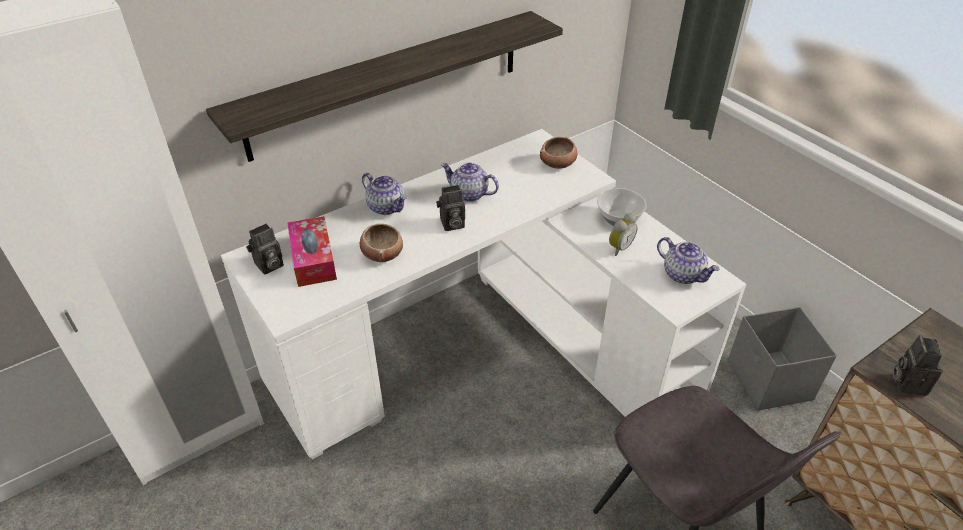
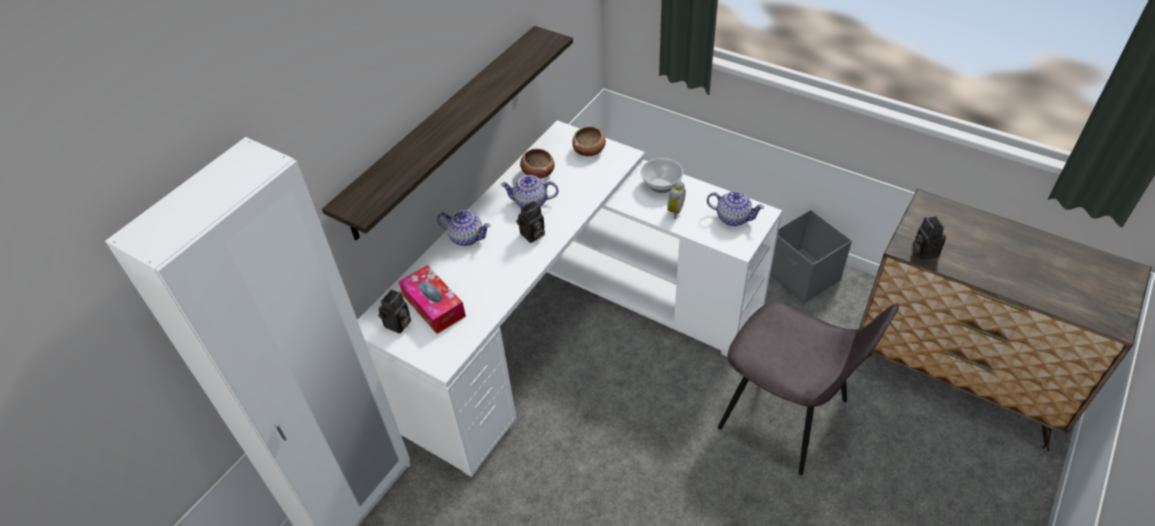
camera: 20 degrees left, 5 degrees up
bowl [360,224,403,262] -> bowl moved to [520,149,555,179]

